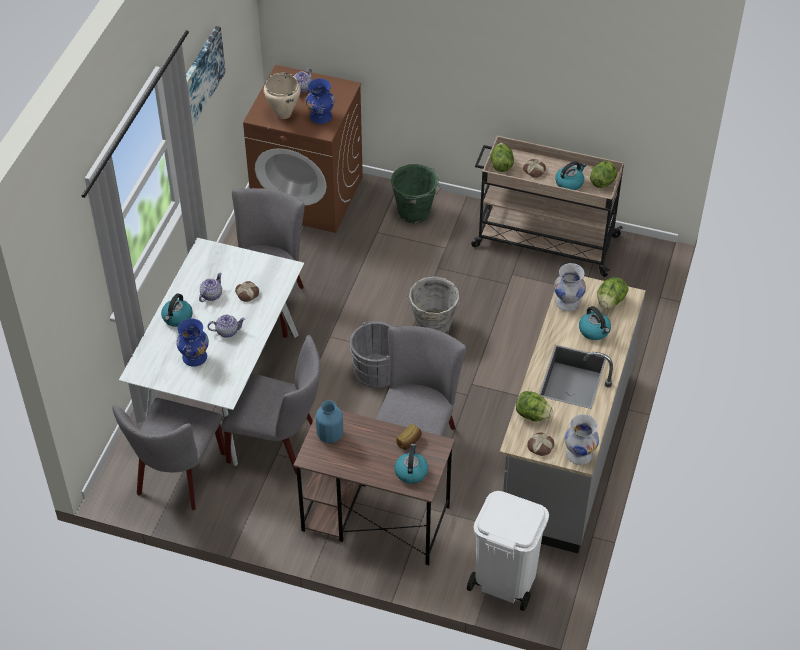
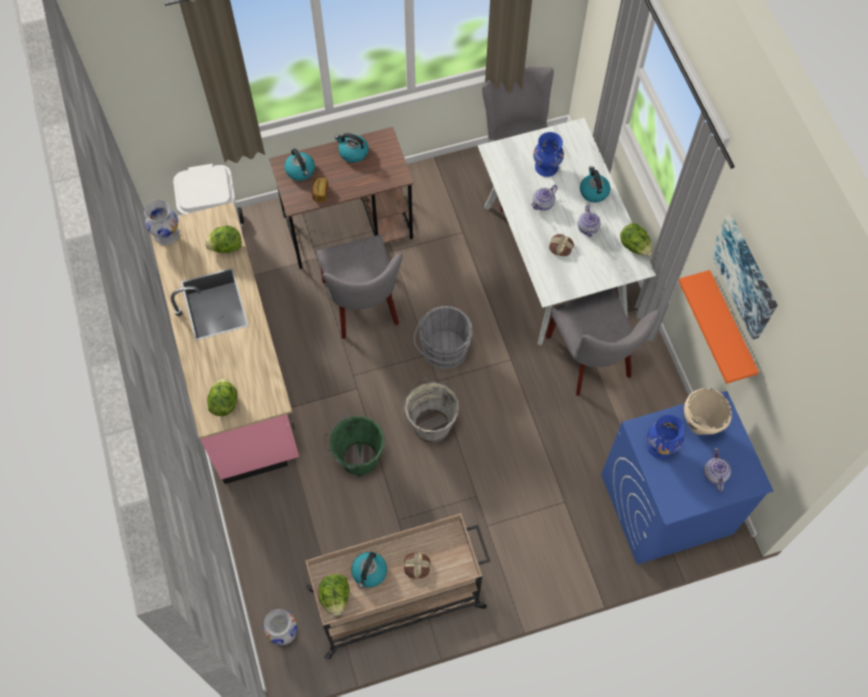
camera: 145 degrees right, 15 degrees up
grey chair [221,335,321,474] -> none
brown washing machine [243,65,363,233] -> blue washing machine [601,391,773,565]
blue vase [316,400,343,443] -> none
green bucket [391,164,442,223] -> green bucket moved to [324,414,385,477]
lettuce [491,143,514,172] -> lettuce moved to [620,223,652,256]
grey counter [500,276,646,553] -> pink counter [150,202,299,484]
bread [527,432,554,456] -> none
white vase [554,263,586,311] -> white vase moved to [264,609,297,645]
kettle [579,306,611,340] -> kettle moved to [335,133,369,163]
none -> orange shelf [679,270,759,384]

